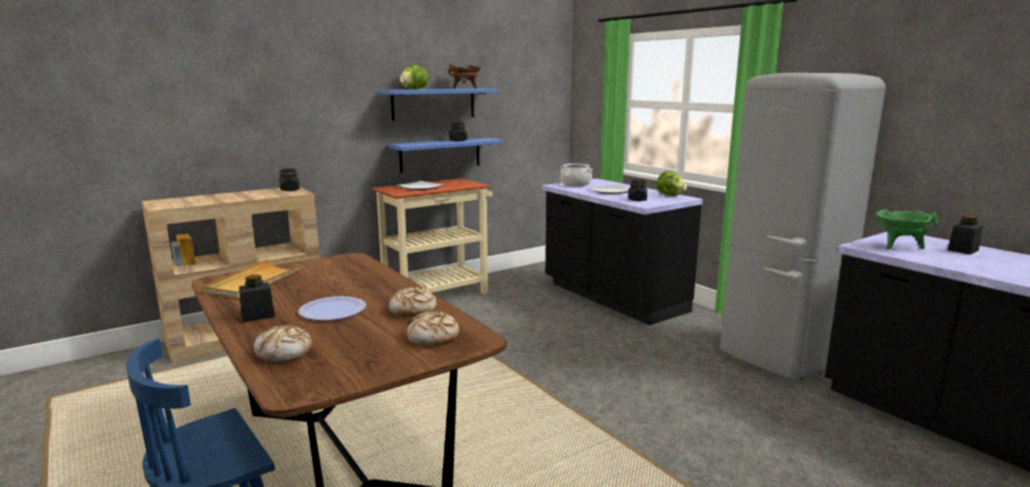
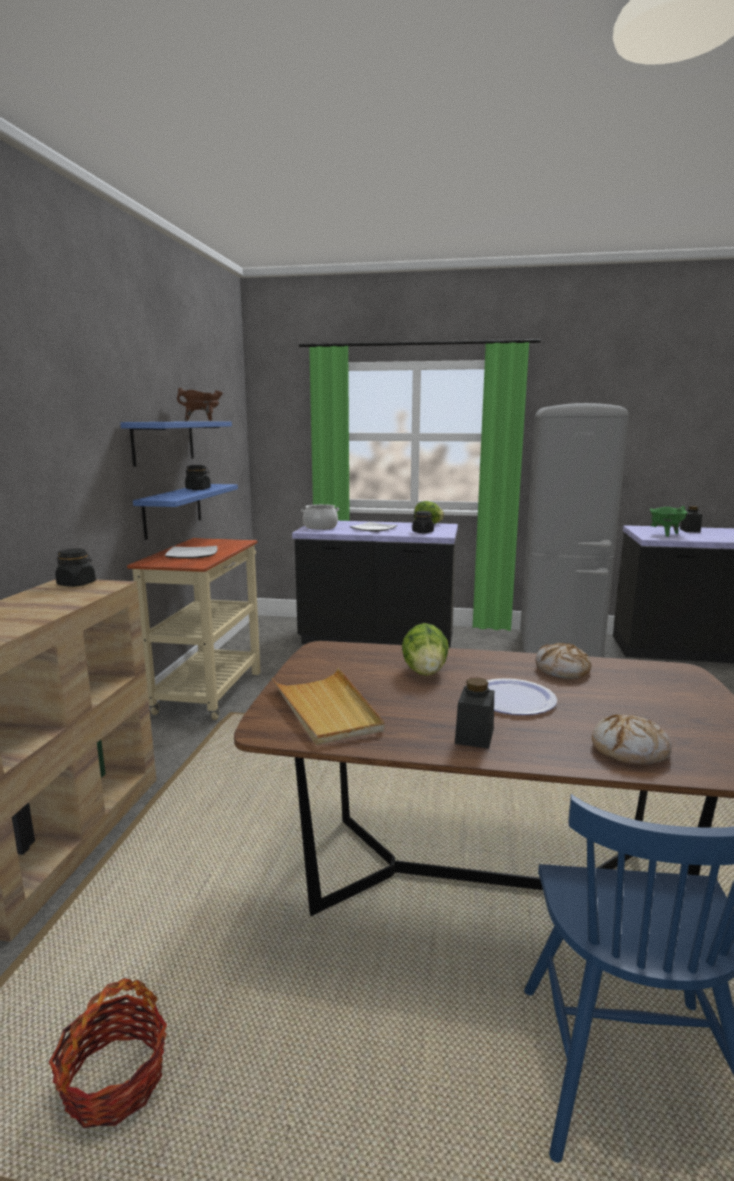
camera: 45 degrees left, 0 degrees up
lettuce [400,65,428,89] -> lettuce moved to [402,623,449,676]
bread [407,311,459,346] -> none
none -> basket [49,978,167,1128]

